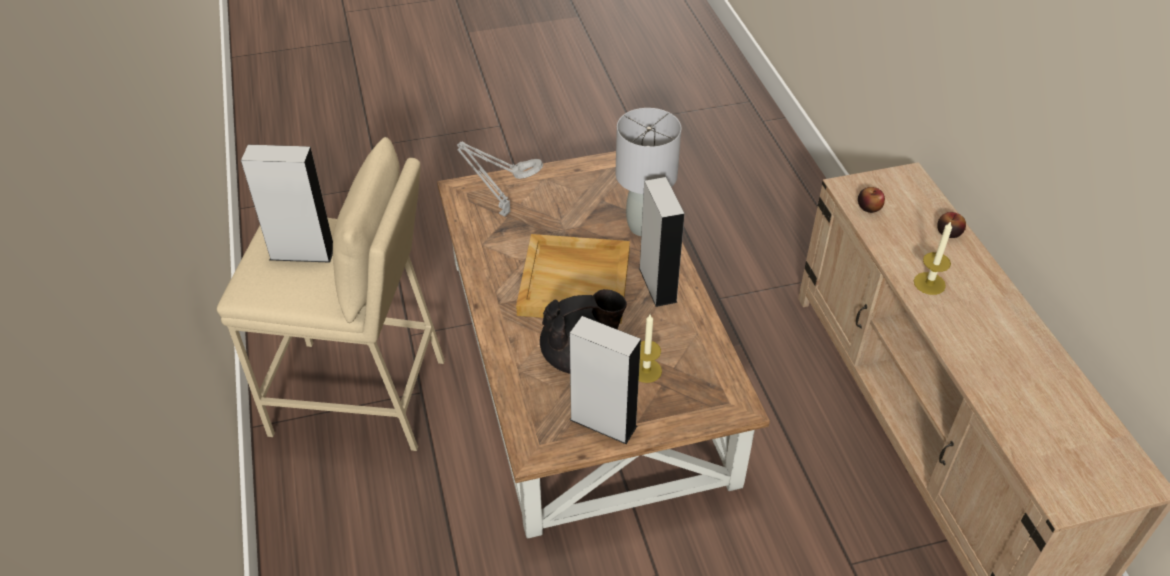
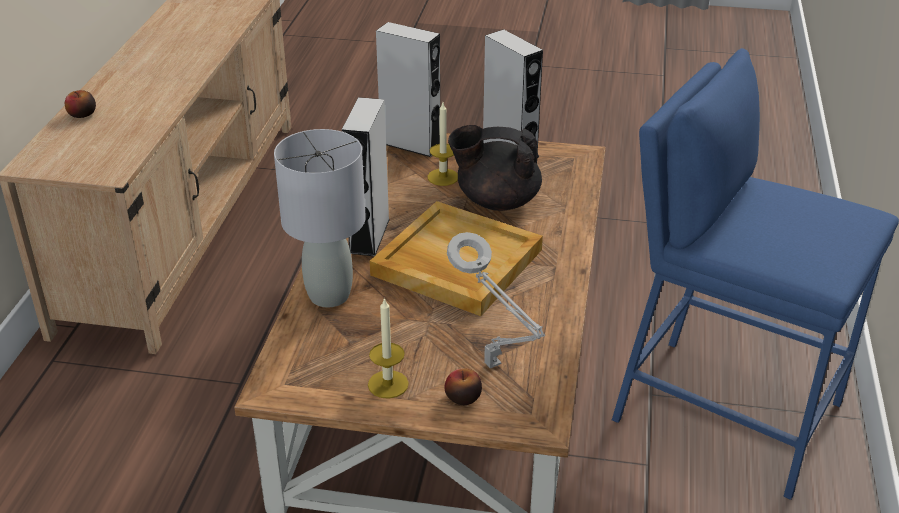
camera: 155 degrees left, 10 degrees down
beige stool [217,137,445,451] -> blue stool [612,48,899,500]
grey speaker [241,145,333,263] -> grey speaker moved to [376,22,440,157]
apple [858,187,885,213] -> apple moved to [444,368,482,405]
candle [914,221,952,295] -> candle moved to [368,297,409,399]

